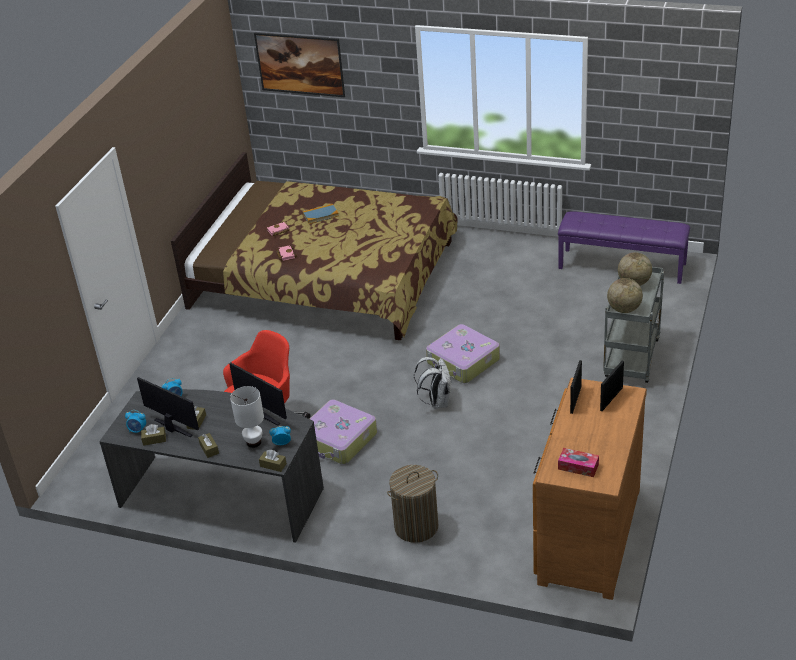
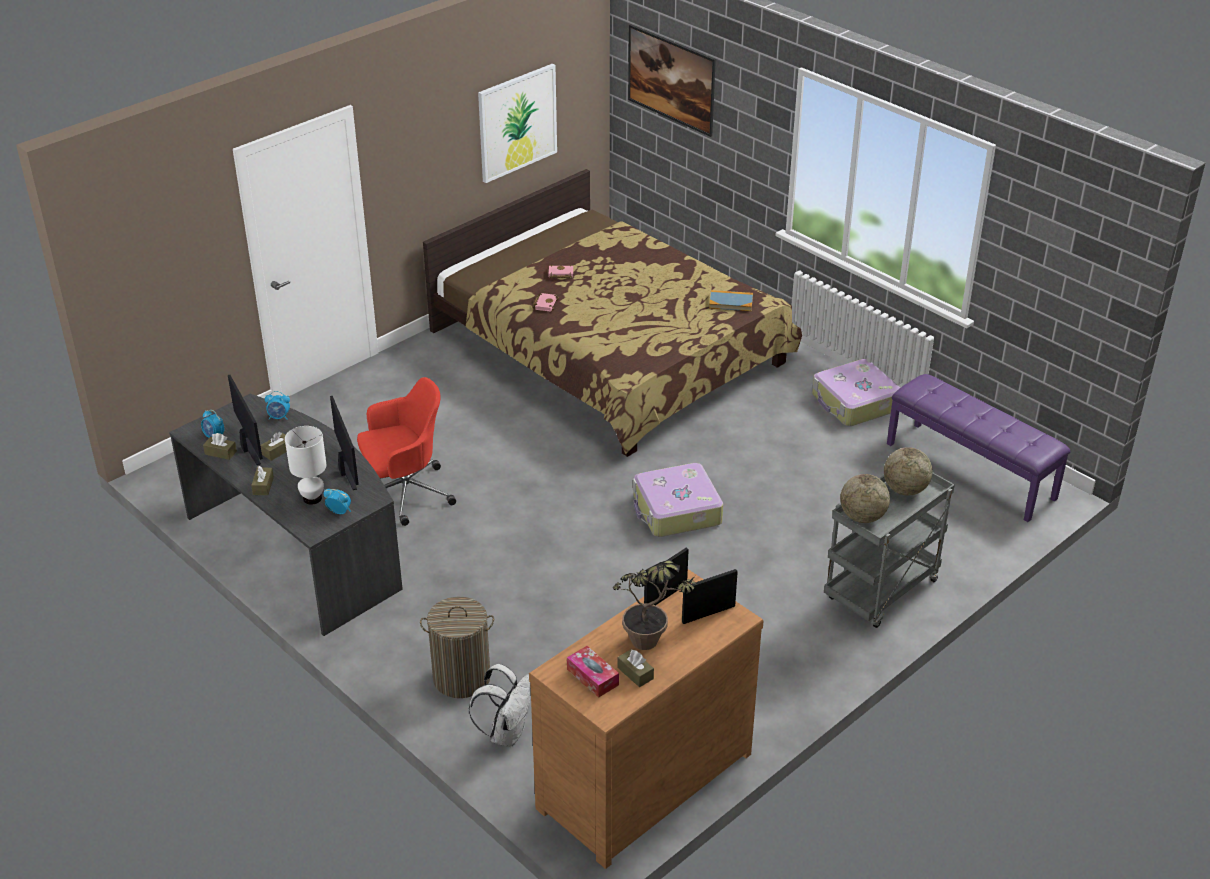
camera: 25 degrees right, 0 degrees up
brown tissue box [259,450,287,472] -> brown tissue box moved to [617,649,654,687]
book [303,204,339,224] -> book moved to [709,290,753,311]
suitcase [310,399,377,464] -> suitcase moved to [812,359,900,426]
white backpack [414,357,452,409] -> white backpack moved to [469,664,531,747]
none -> picture [478,64,557,183]
none -> potted plant [612,560,695,650]

